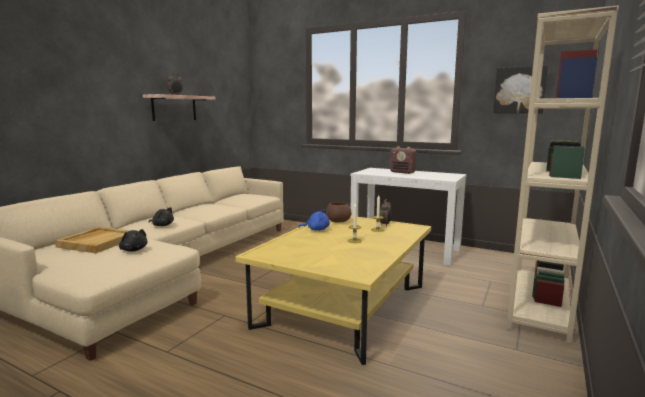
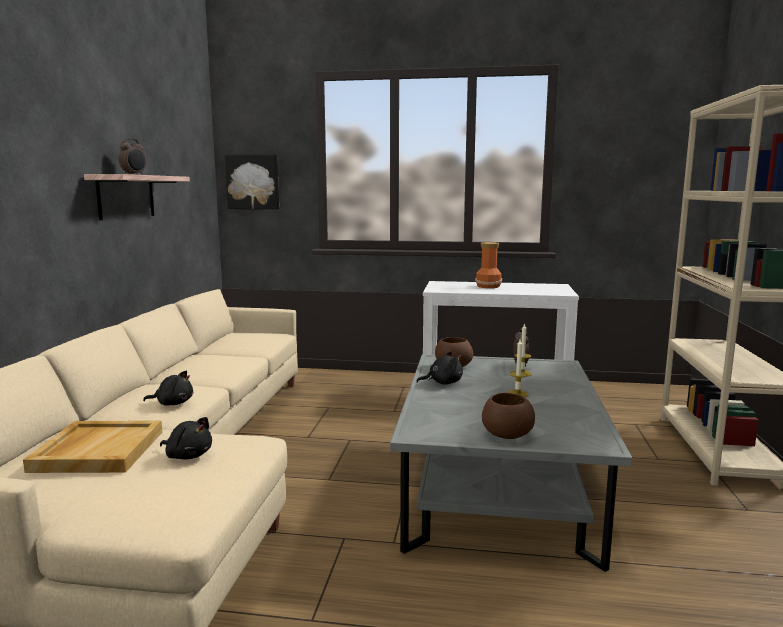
camera: 20 degrees left, 0 degrees up
yellow coffee table [235,216,431,365] -> grey coffee table [390,354,632,572]
blue plush toy [299,209,330,231] -> black plush toy [416,351,463,385]
radio [390,147,416,174] -> vase [475,242,502,288]
picture [493,65,548,113] -> picture moved to [225,155,279,209]
none -> brown bowl [482,393,535,439]

